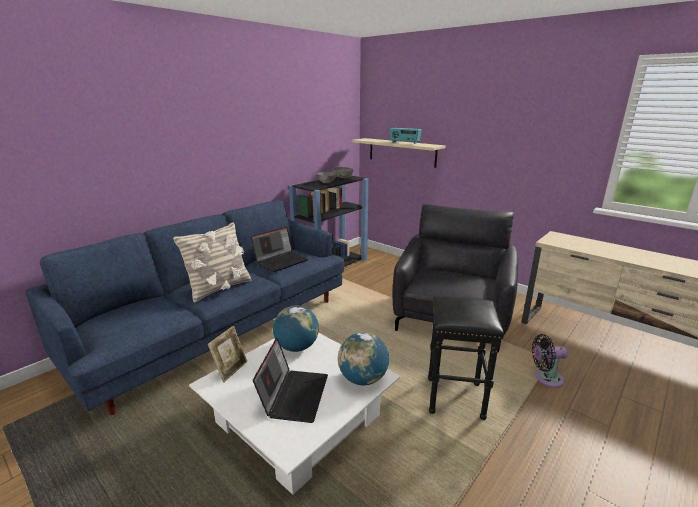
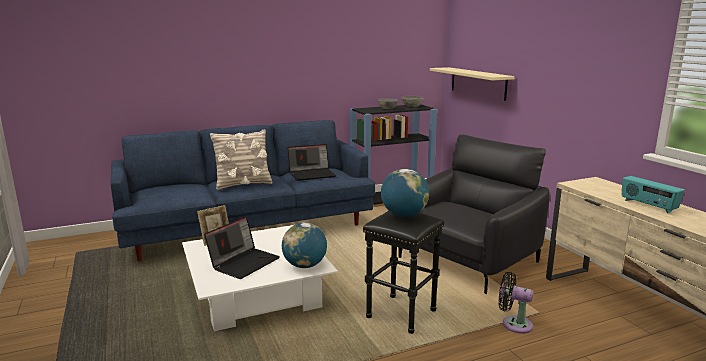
camera: 25 degrees right, 5 degrees down
globe [273,306,319,352] -> globe moved to [381,169,429,217]
radio [389,128,422,144] -> radio moved to [622,176,685,213]

